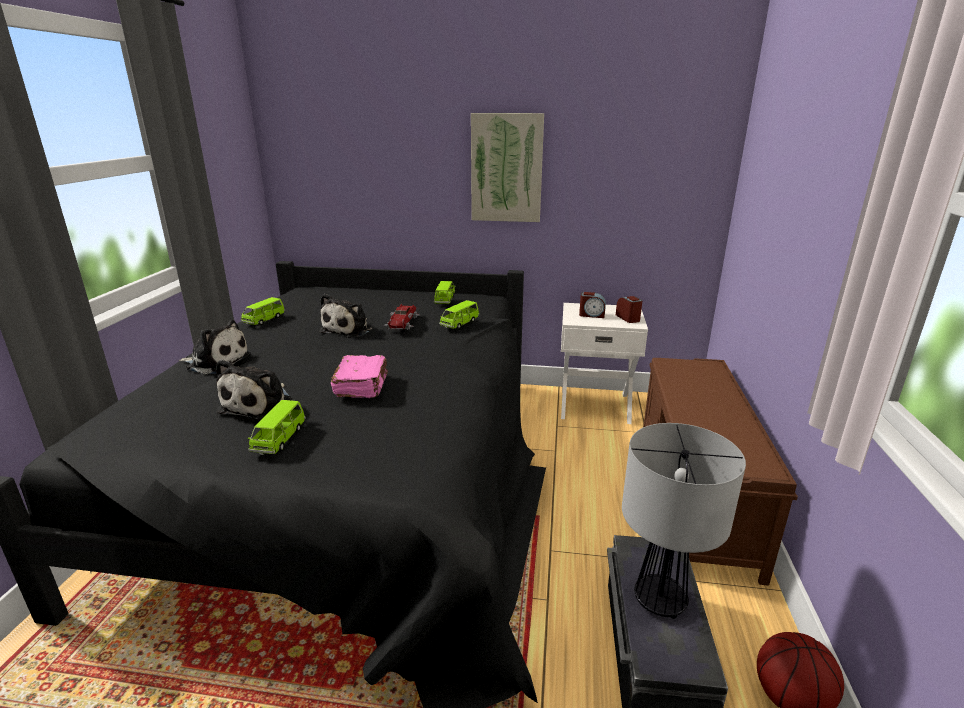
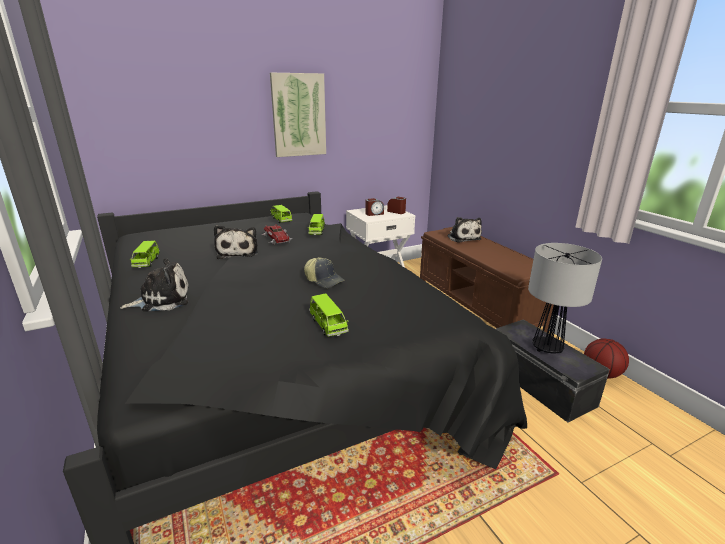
camera: 35 degrees left, 0 degrees up
plush toy [216,359,293,420] -> plush toy moved to [447,217,482,243]
pink book [331,355,388,398] -> cap [304,258,344,288]

